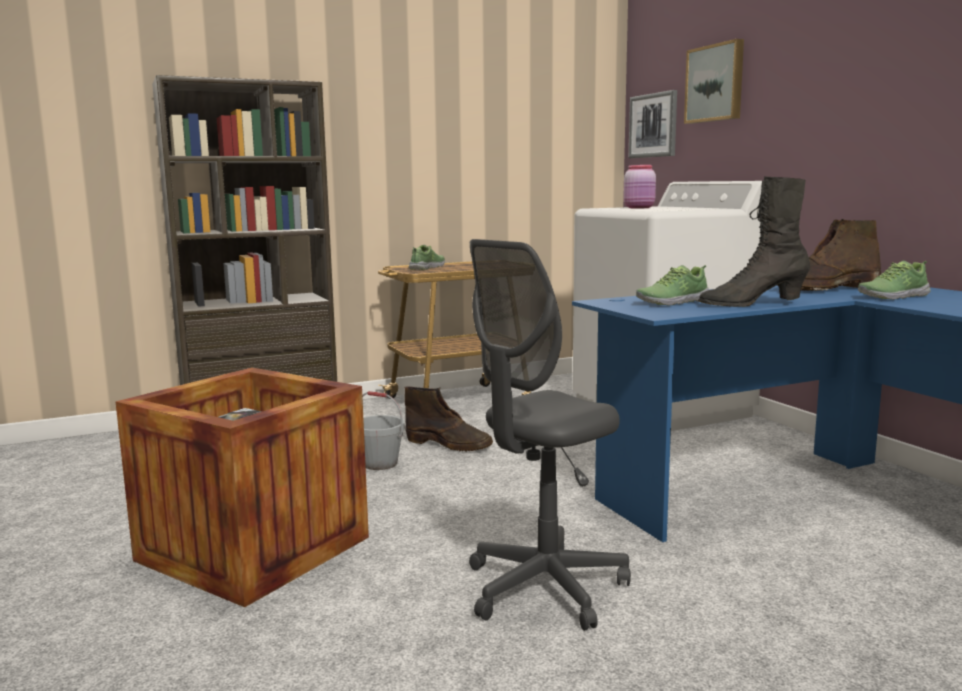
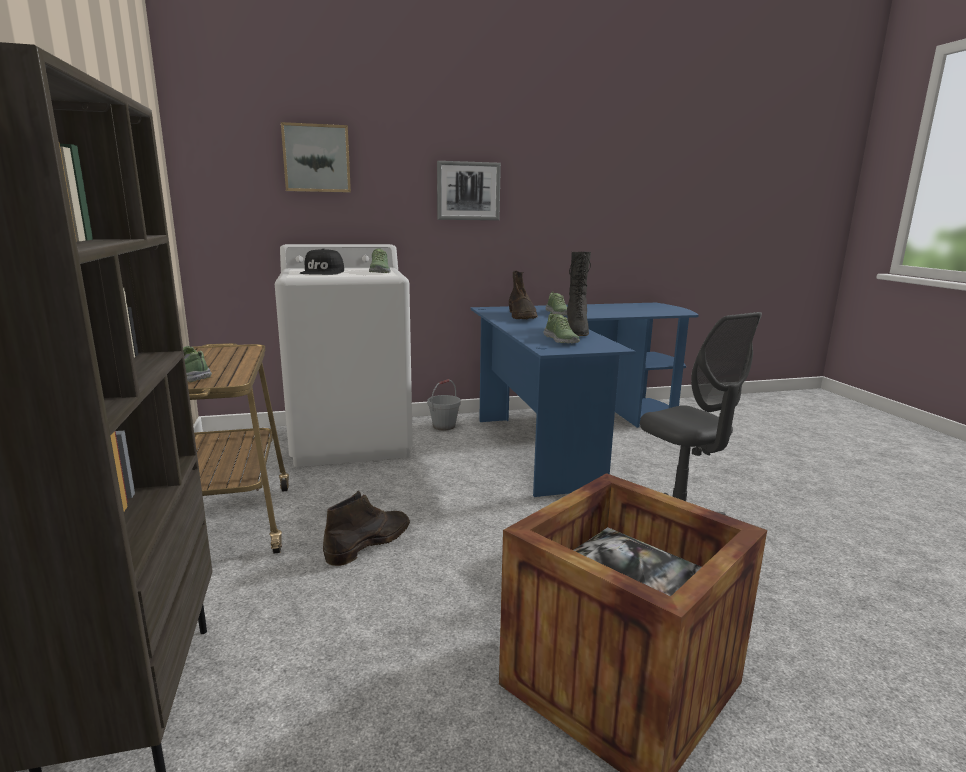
camera: 80 degrees left, 5 degrees up
grey bucket [362,391,405,470] -> grey bucket moved to [427,379,461,430]
pink jar [624,165,656,208] -> black cap [300,249,344,275]
picture [629,90,677,158] -> picture moved to [437,161,501,220]
none -> shoe [369,248,391,273]

